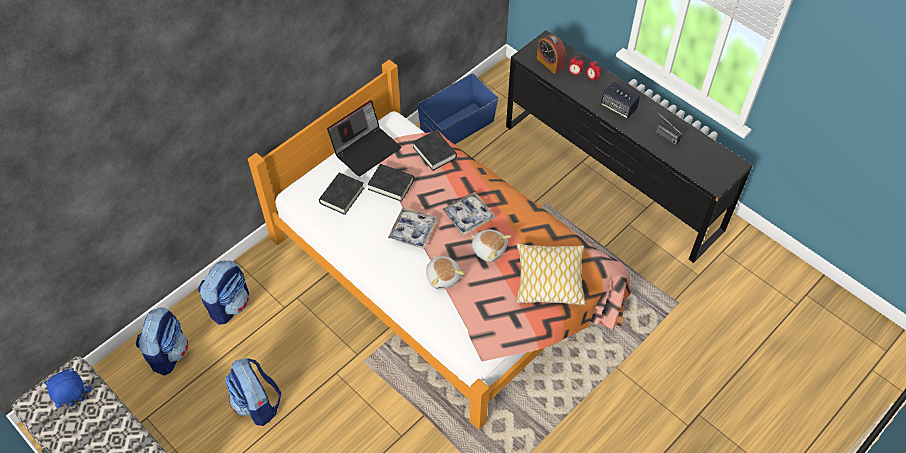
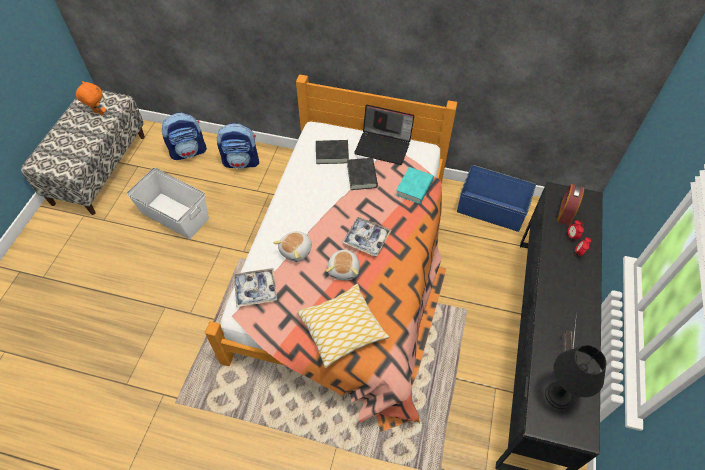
camera: 60 degrees right, 0 degrees up
blue plush toy [44,368,91,408] -> orange plush toy [76,81,106,115]
backpack [225,358,281,426] -> white storage box [127,167,209,239]
tray [388,207,437,249] -> tray moved to [234,268,277,307]
black book [413,130,457,171] -> turquoise book [396,167,434,204]
speaker [601,82,640,119] -> none
none -> black table lamp [545,345,606,409]

